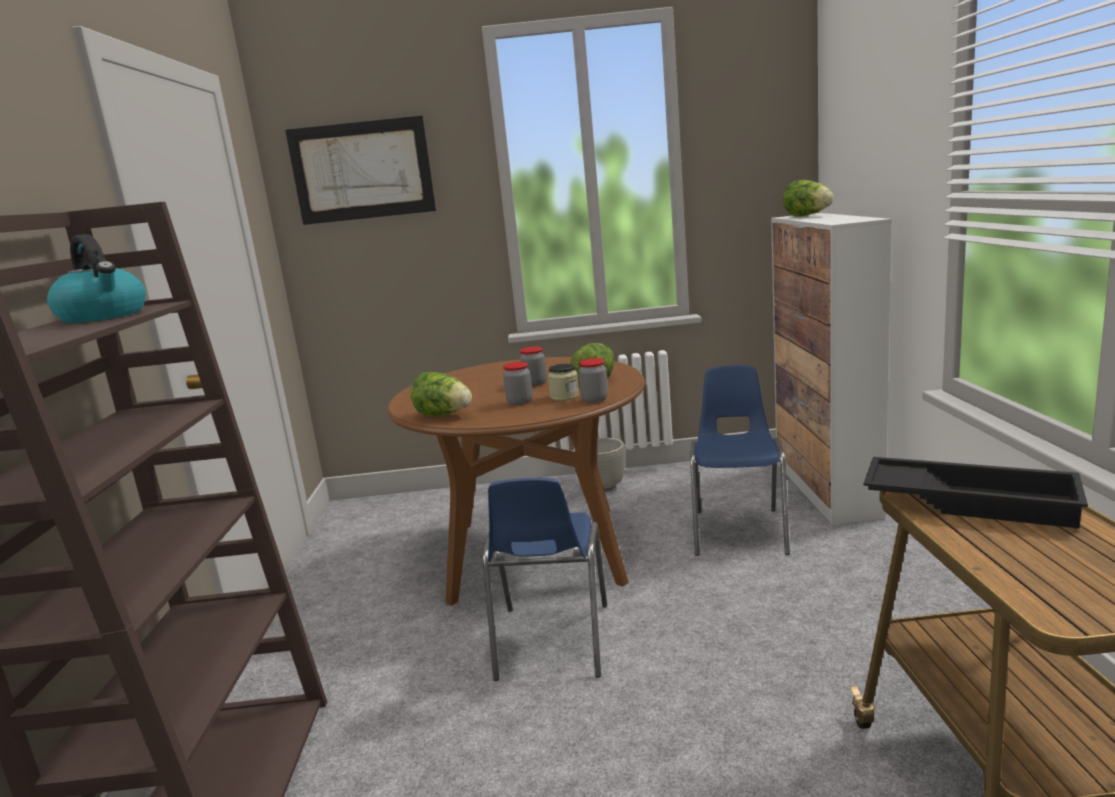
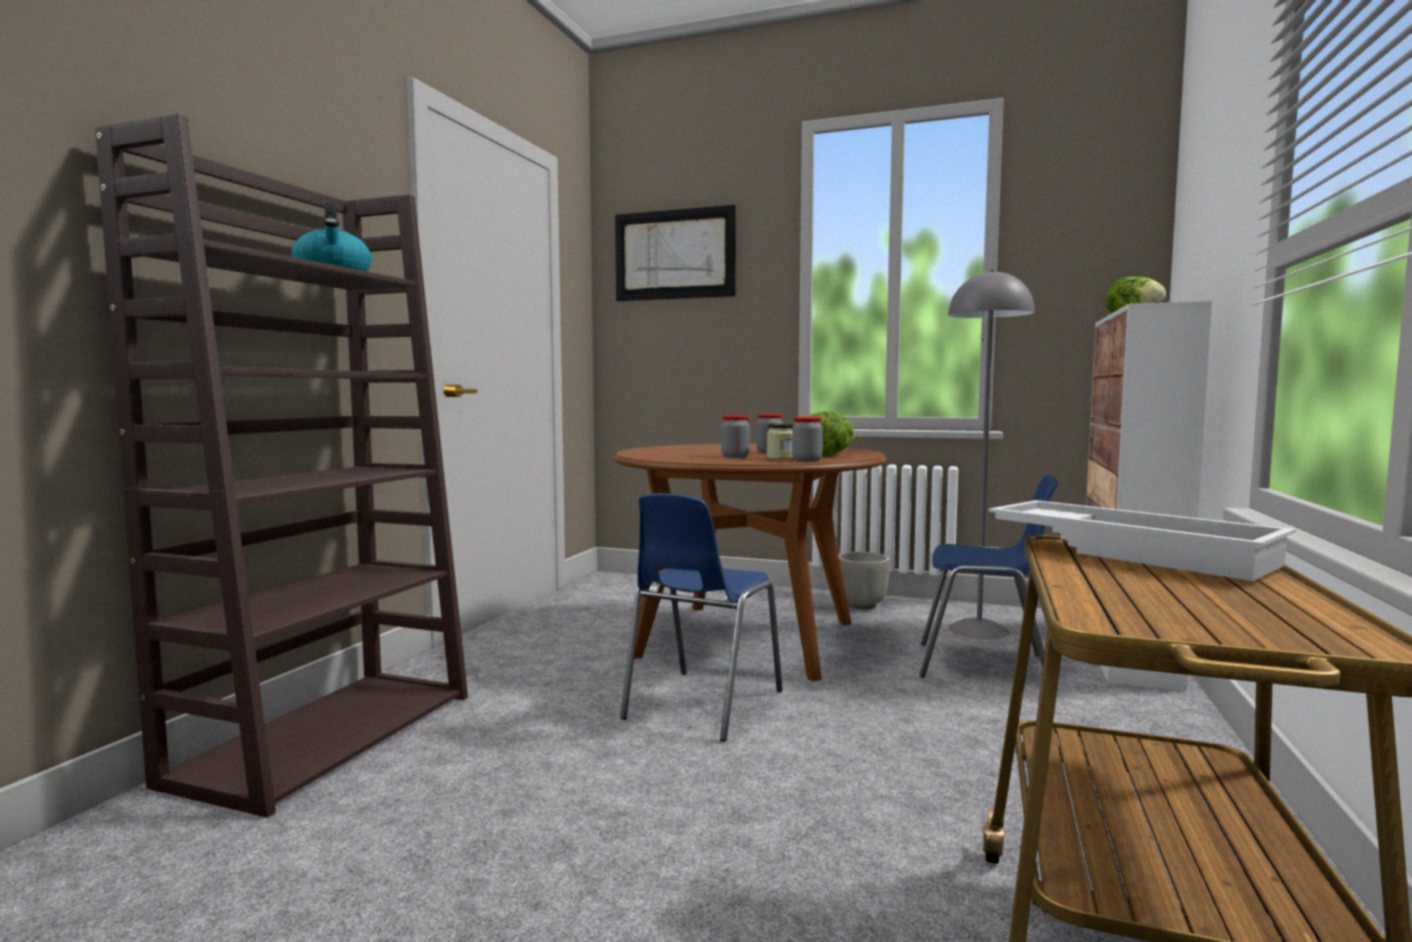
camera: 20 degrees right, 10 degrees down
lettuce [411,372,472,416] -> none
blue chair [690,365,790,556] -> blue chair turned 75 degrees clockwise [919,475,1058,678]
black tray [864,457,1088,529] -> white tray [989,500,1296,581]
none -> grey floor lamp [948,270,1035,639]

